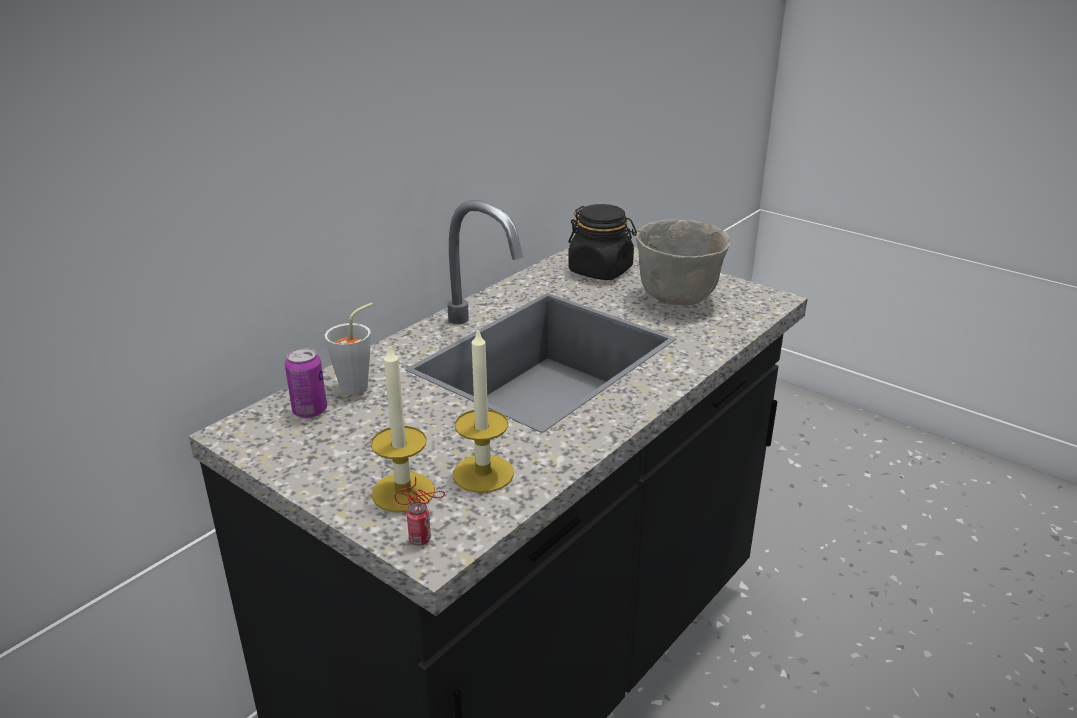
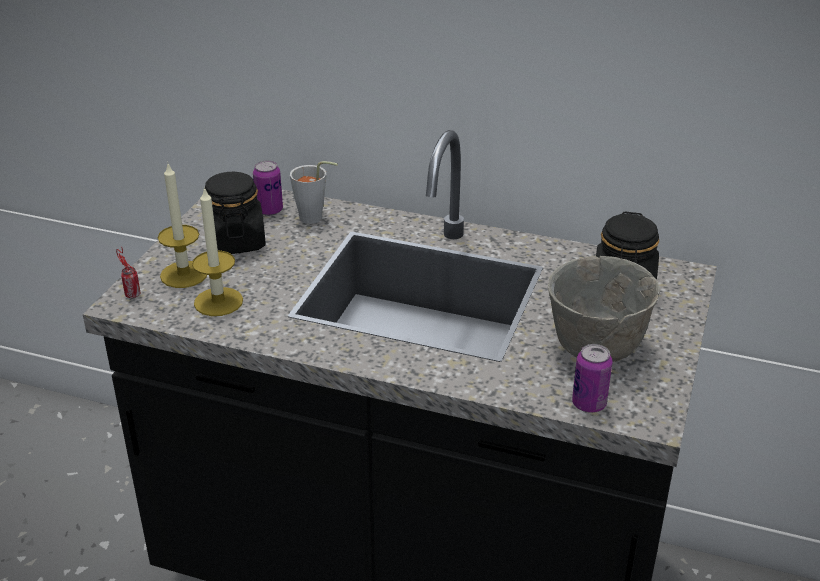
camera: 70 degrees right, 5 degrees up
none -> black jar [205,172,266,254]
none -> can [572,344,613,413]

